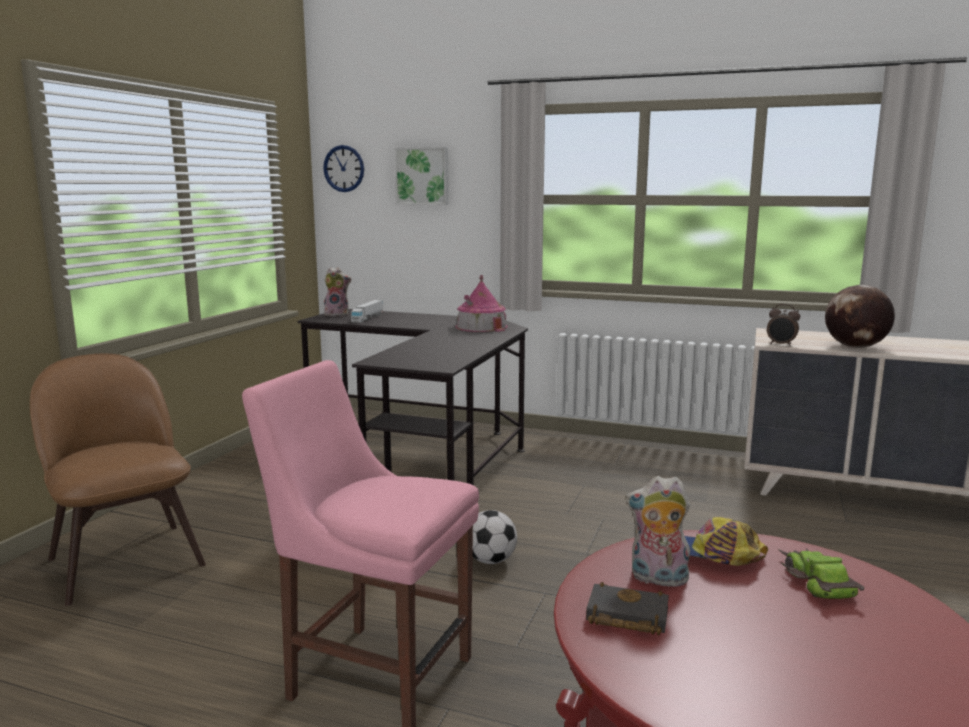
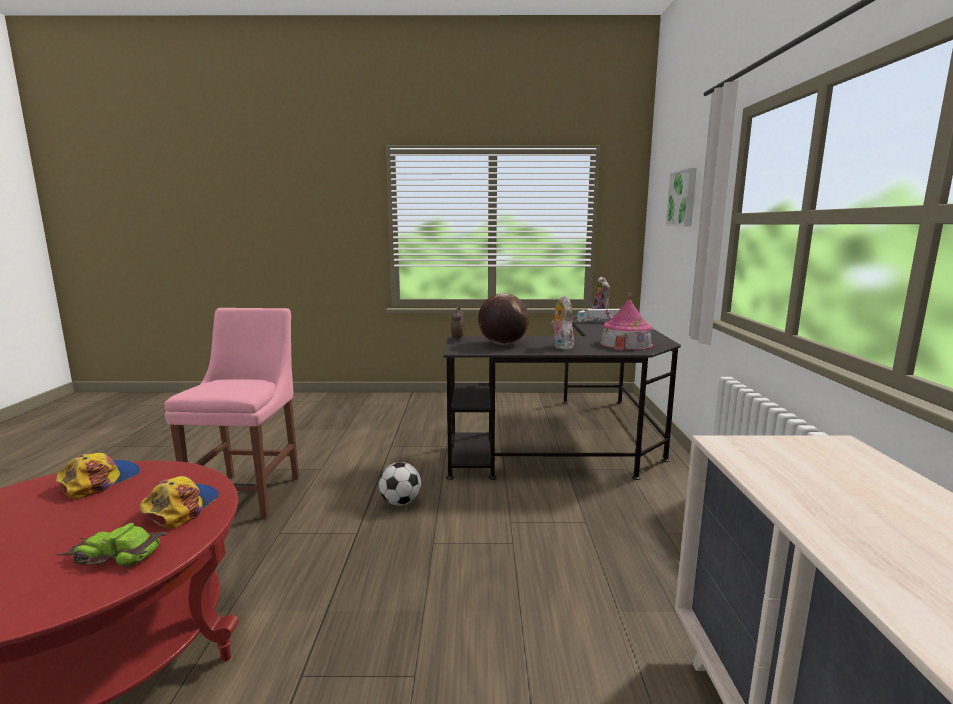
camera: 70 degrees right, 0 degrees up
brown chair [30,353,206,606] -> none
wall clock [323,145,364,192] -> none
black book [586,582,669,635] -> cap [56,453,140,499]
plush toy [625,476,690,587] -> plush toy moved to [551,295,574,350]
alarm clock [767,304,800,346] -> alarm clock moved to [451,307,465,341]
toy car [778,548,865,599] -> toy car turned 150 degrees counterclockwise [55,523,167,567]
globe [825,285,895,348] -> globe moved to [478,293,529,345]

